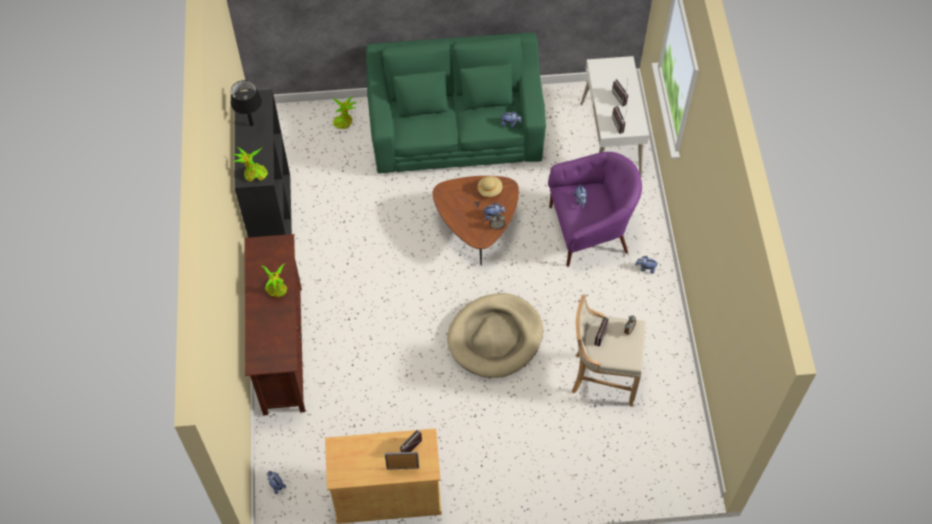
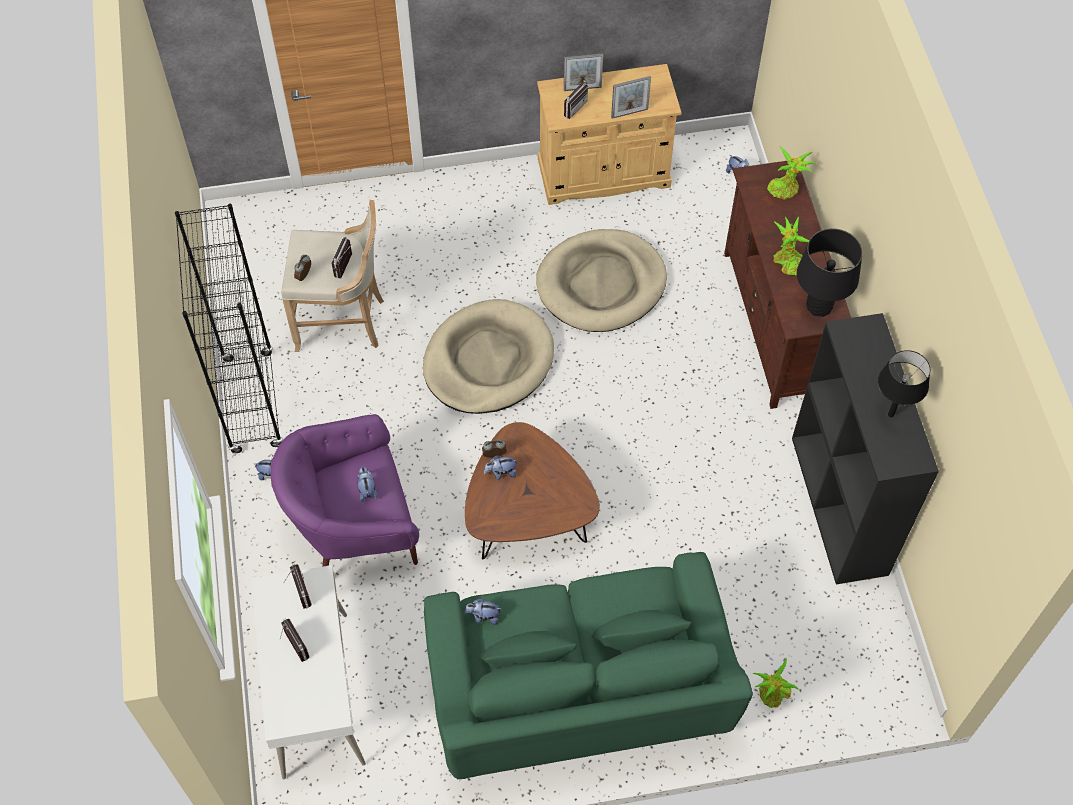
camera: 175 degrees right, 0 degrees up
potted plant [232,147,268,182] -> potted plant moved to [767,146,816,200]
beige hat [477,176,502,197] -> none
none -> black bookcase [175,204,283,453]
none -> beige dog bed [536,229,667,332]
none -> picture frame [611,76,651,119]
none -> black table lamp [797,228,863,317]

